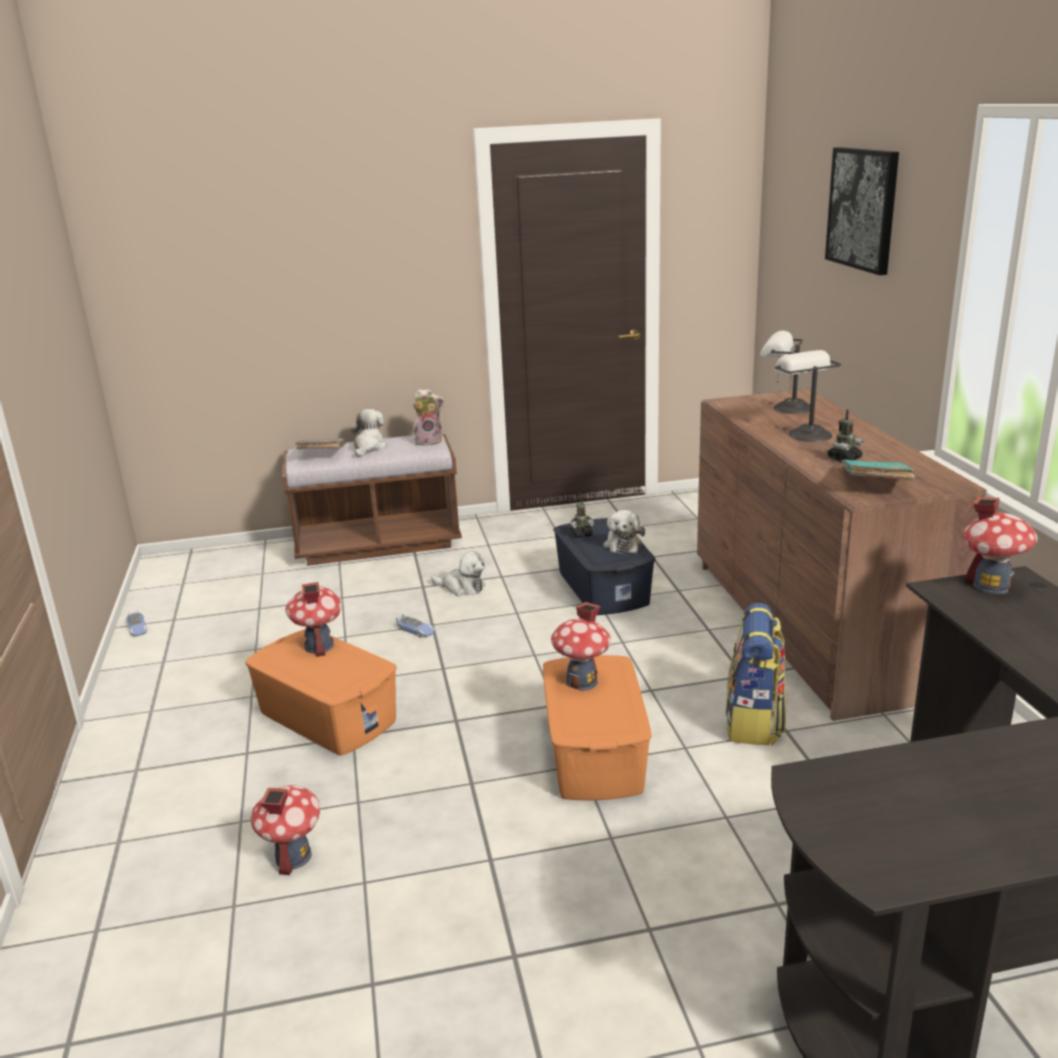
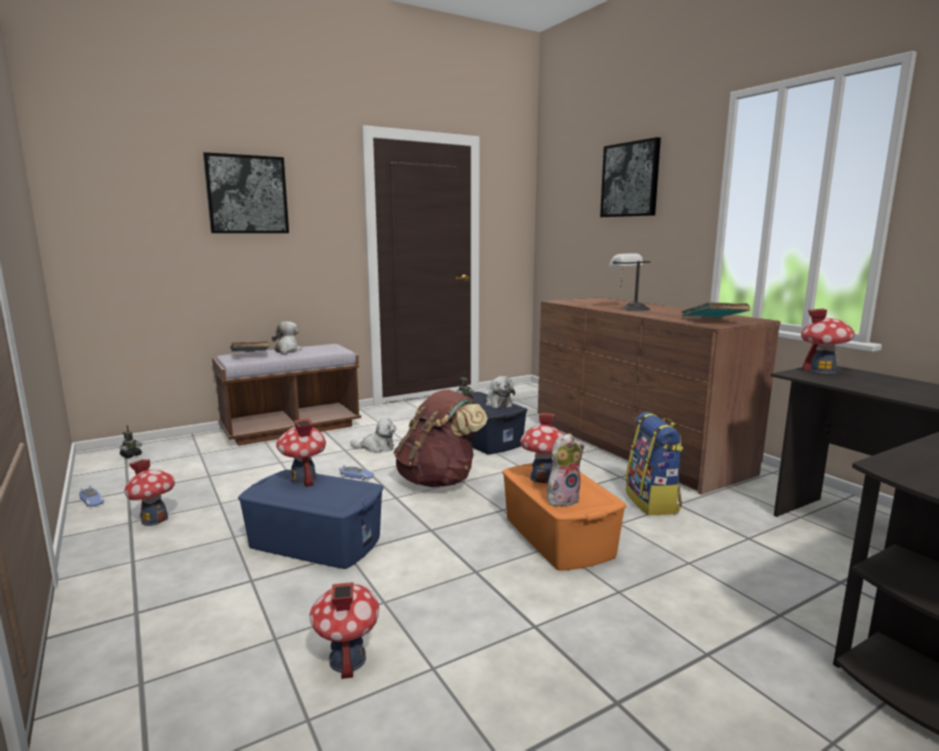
camera: 20 degrees left, 10 degrees down
orange storage box [245,629,397,756] -> blue storage box [238,470,383,569]
plush toy [413,389,444,446] -> plush toy moved to [547,433,584,506]
table lamp [760,331,810,414] -> none
toy robot [827,409,864,462] -> toy robot moved to [120,425,142,458]
none -> toy house [124,459,175,526]
none -> picture [203,152,289,233]
none -> brown backpack [394,389,488,487]

